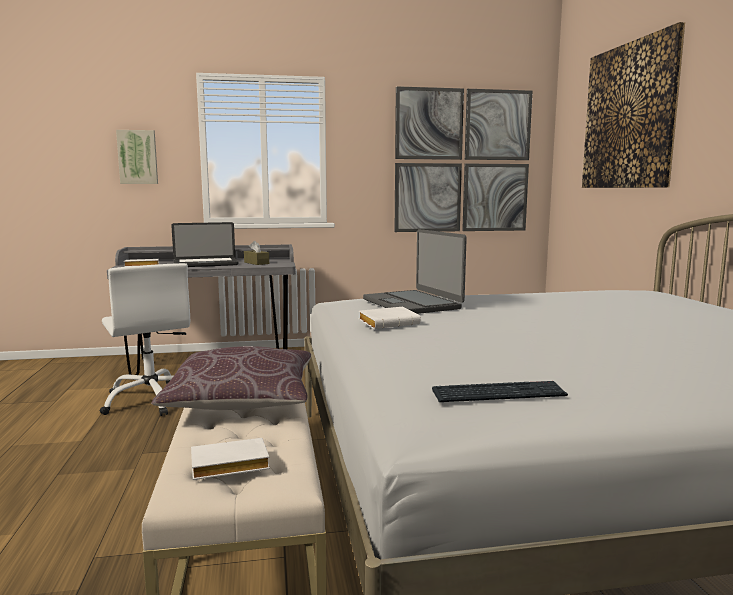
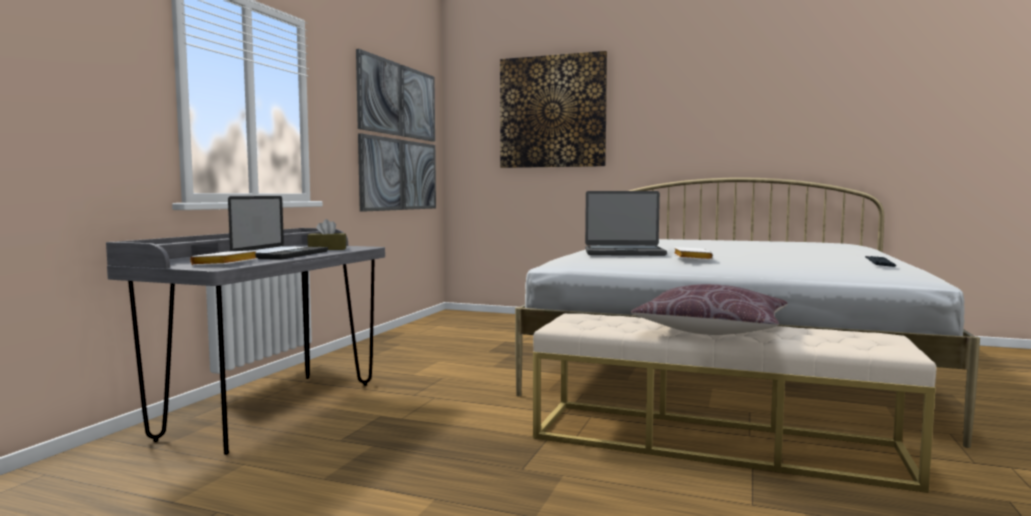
camera: 60 degrees left, 5 degrees down
white office chair [100,263,190,416] -> none
picture [116,130,158,184] -> none
white book [191,438,270,480] -> none

